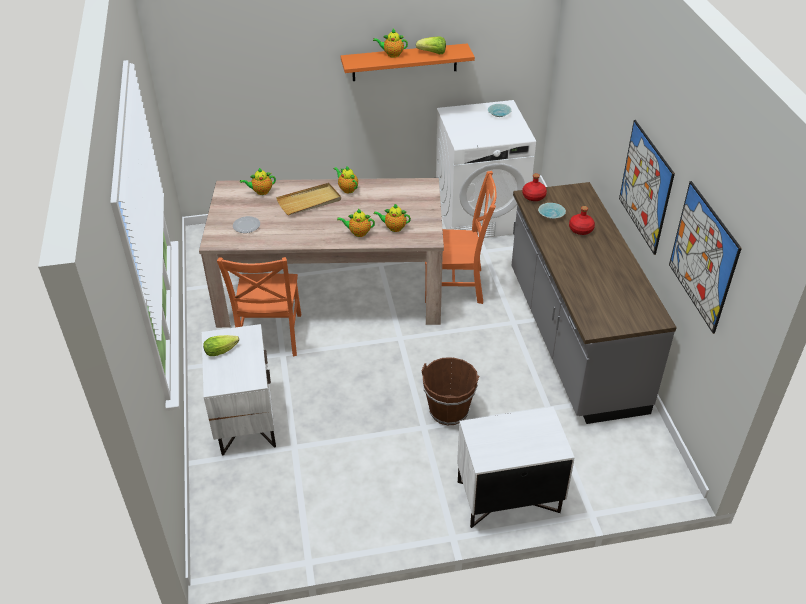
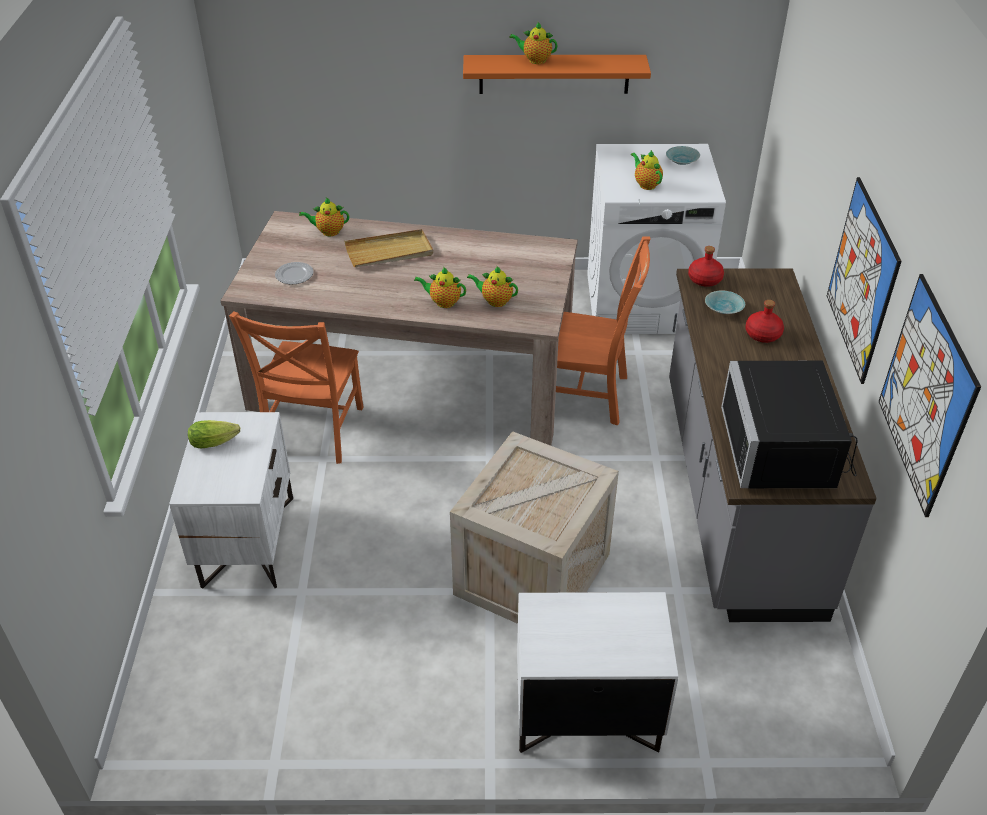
camera: 10 degrees right, 0 degrees up
teapot [333,166,358,193] -> teapot moved to [631,150,663,190]
lettuce [416,37,446,54] -> none
brown bucket [421,357,479,426] -> crate [450,431,619,624]
none -> black microwave [721,361,858,488]

